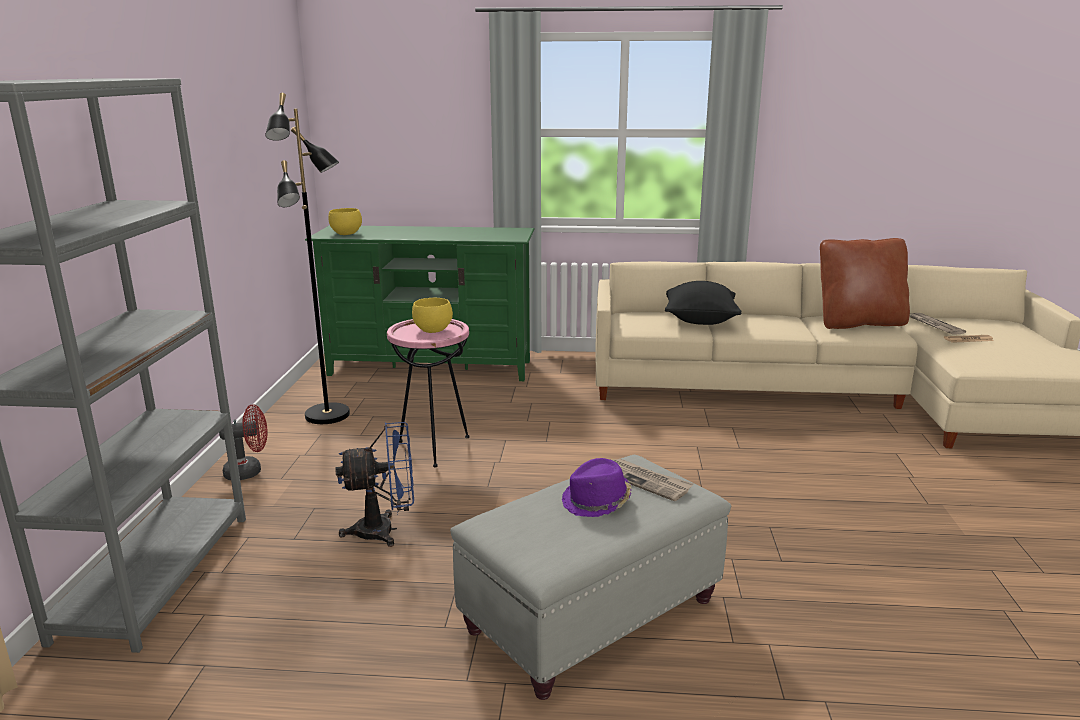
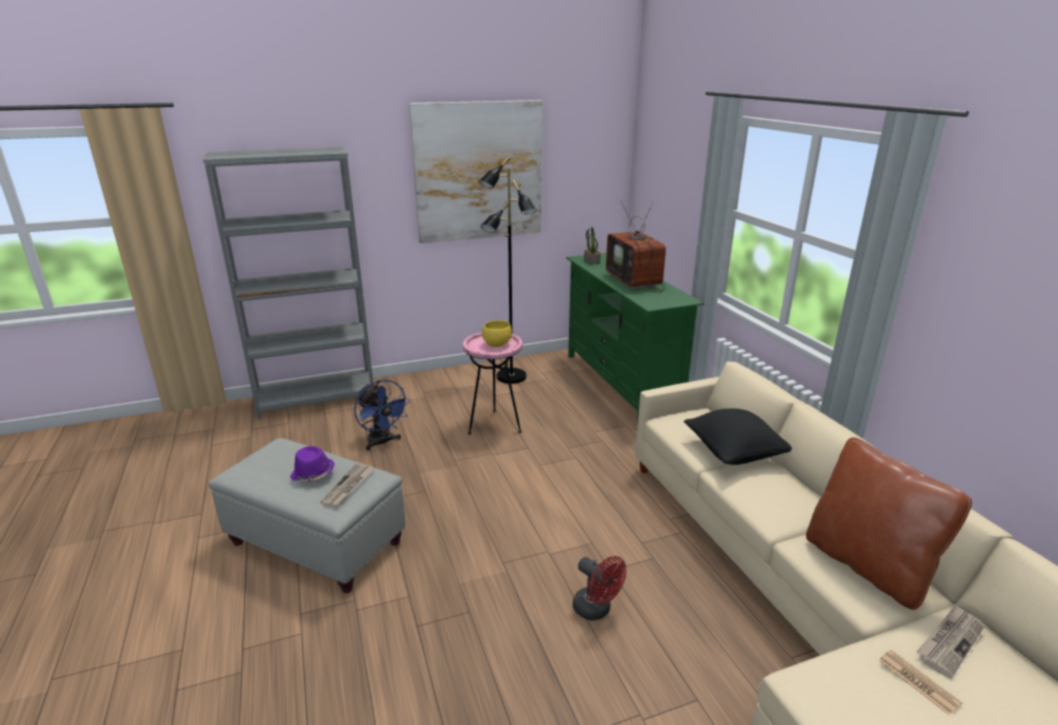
camera: 65 degrees right, 5 degrees up
red fan [219,404,268,480] -> red fan moved to [573,556,626,620]
yellow bowl [328,208,362,235] -> potted plant [584,225,601,264]
none -> picture [409,100,542,243]
none -> television [606,201,666,293]

